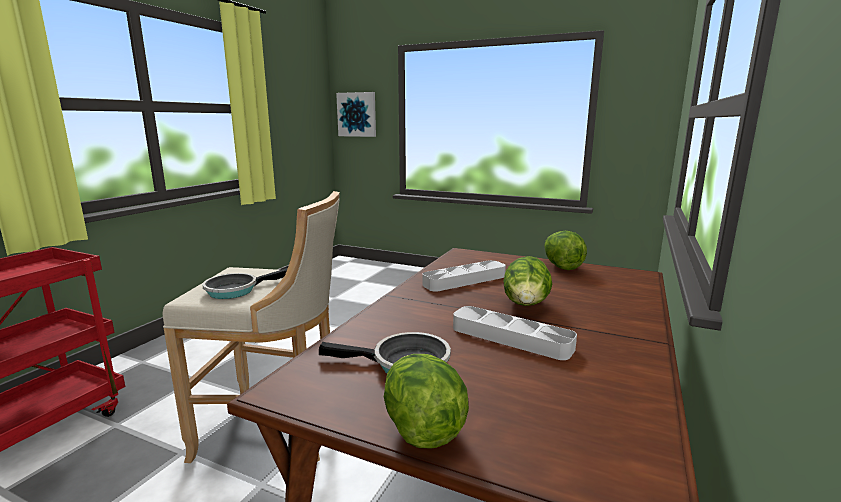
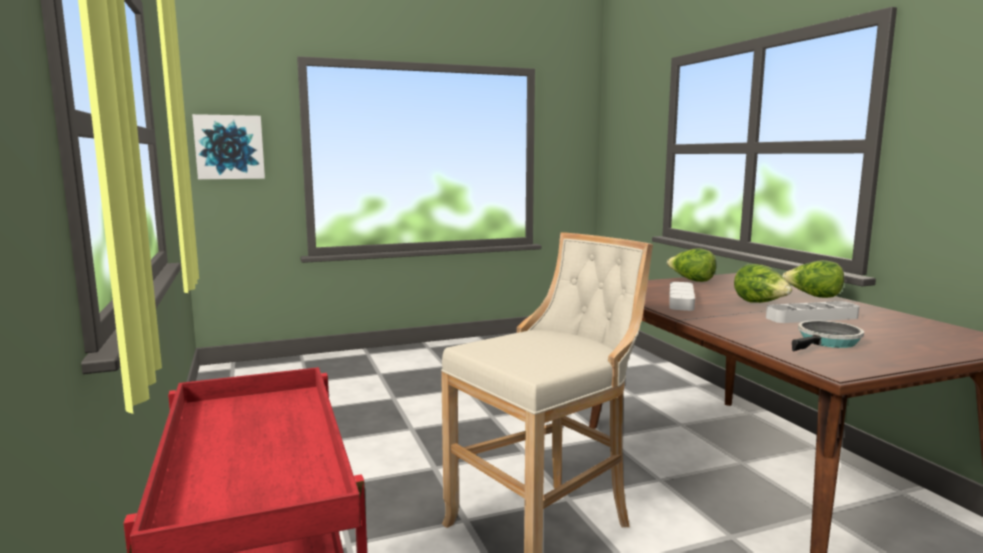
camera: 45 degrees left, 5 degrees down
frying pan [202,268,288,299] -> none
lettuce [384,354,469,449] -> lettuce moved to [782,260,844,298]

